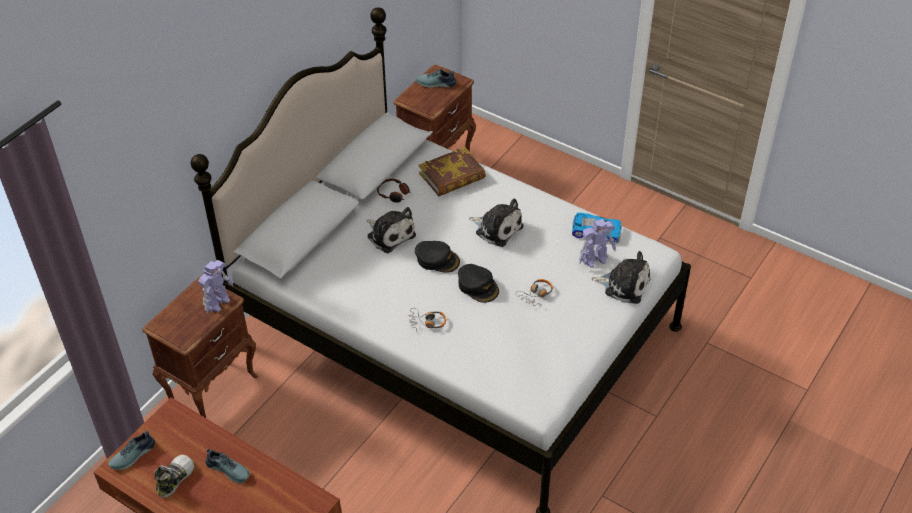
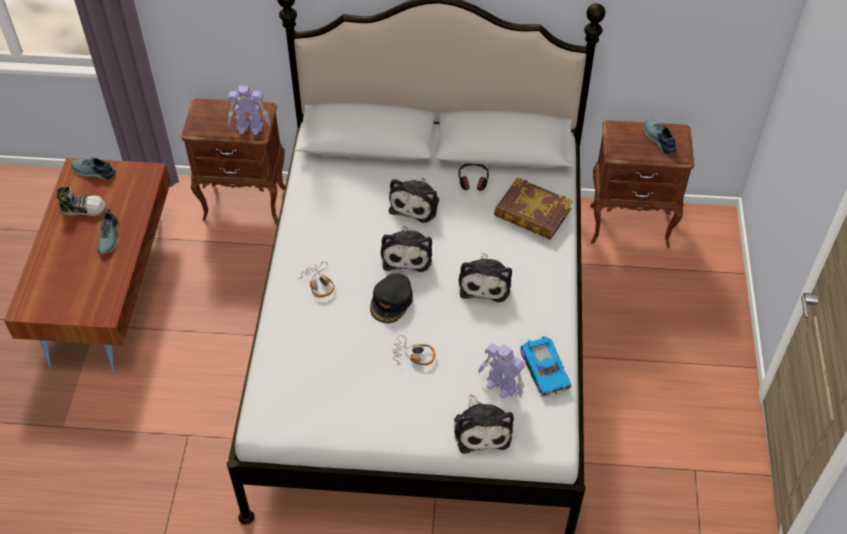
camera: 60 degrees right, 5 degrees up
black cap [415,241,460,273] -> plush toy [381,226,432,272]

